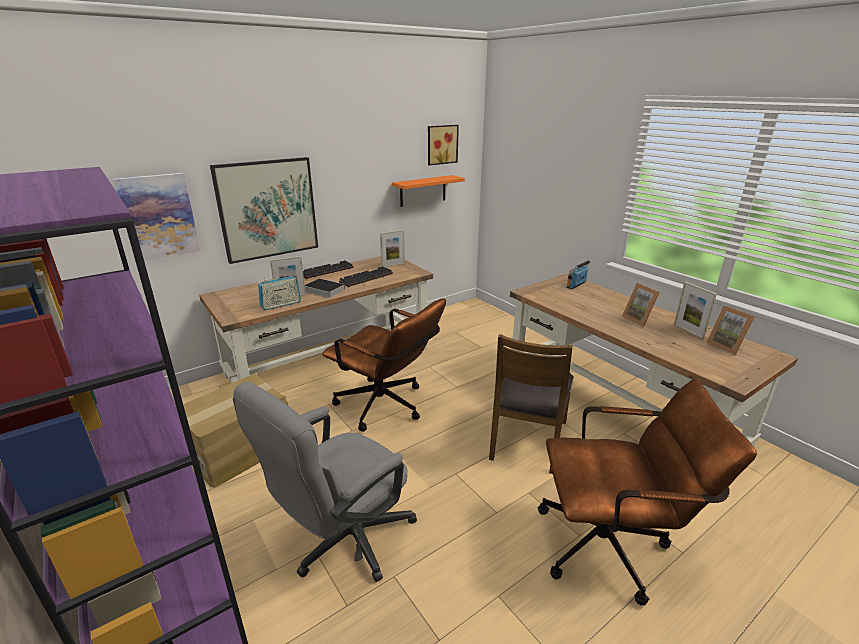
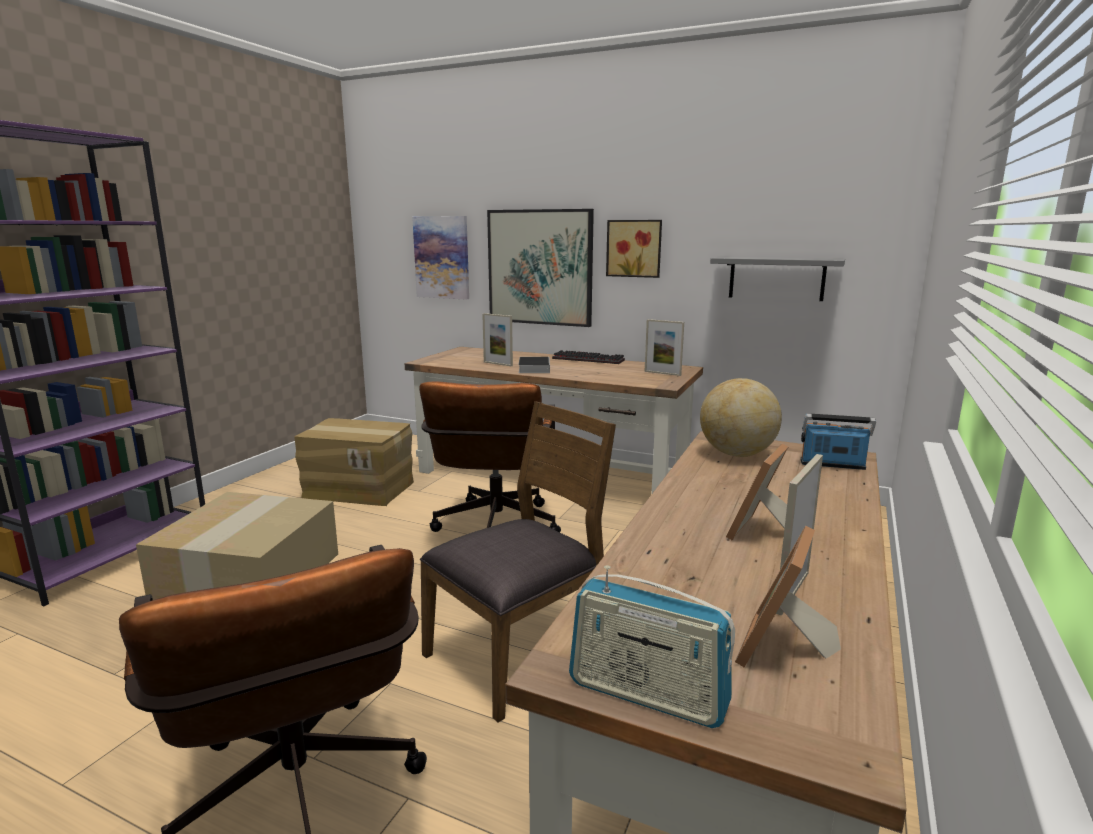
camera: 60 degrees right, 10 degrees down
grey office chair [233,382,417,582] -> cardboard box [136,492,338,600]
radio [258,276,301,310] -> radio moved to [569,565,735,728]
keyboard [339,266,393,287] -> none
orange shelf [392,175,465,207] -> grey shelf [710,257,845,301]
picture [428,125,459,166] -> picture moved to [606,220,662,278]
brown chair [489,334,574,474] -> brown chair turned 150 degrees clockwise [420,401,616,722]
none -> globe [700,378,782,457]

